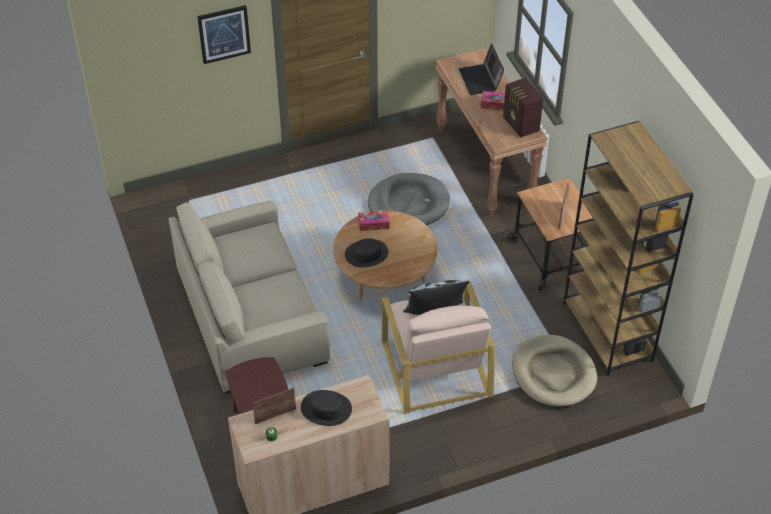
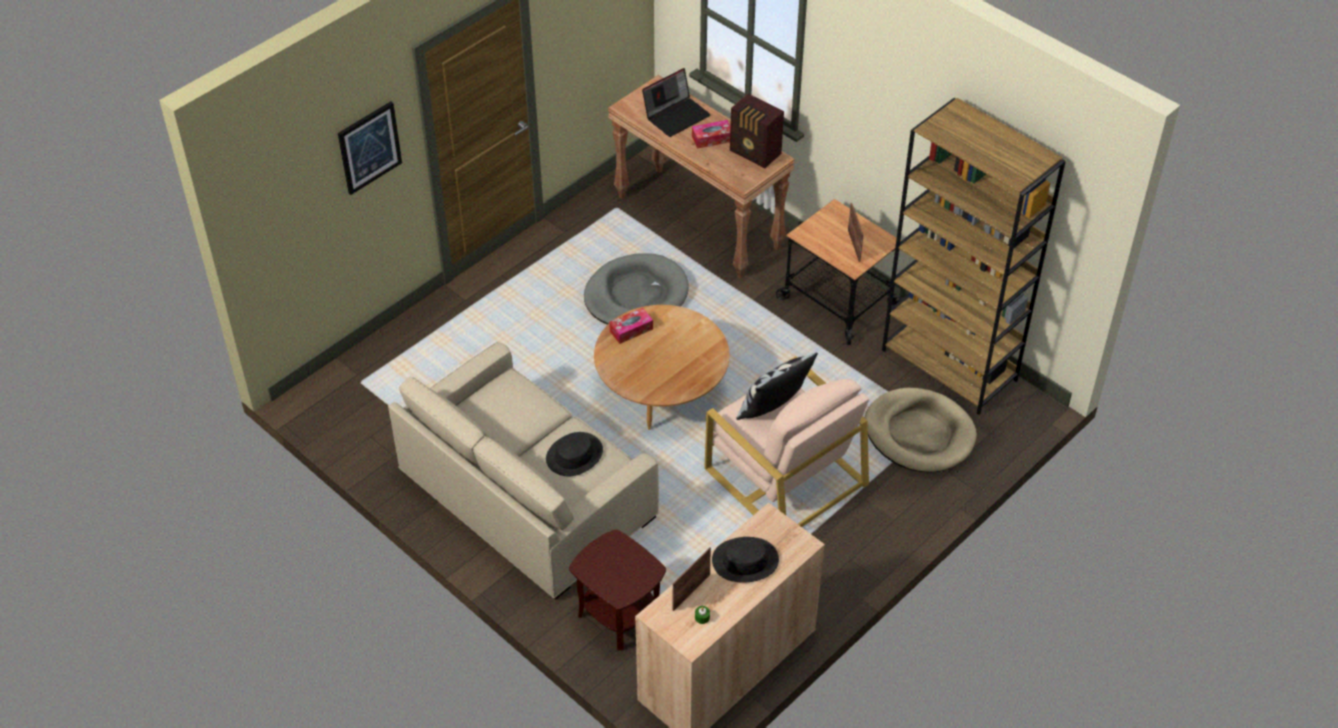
camera: 25 degrees left, 0 degrees up
black hat [345,238,388,267] -> black hat moved to [546,432,603,476]
laptop [459,44,504,95] -> laptop turned 90 degrees counterclockwise [642,68,711,137]

